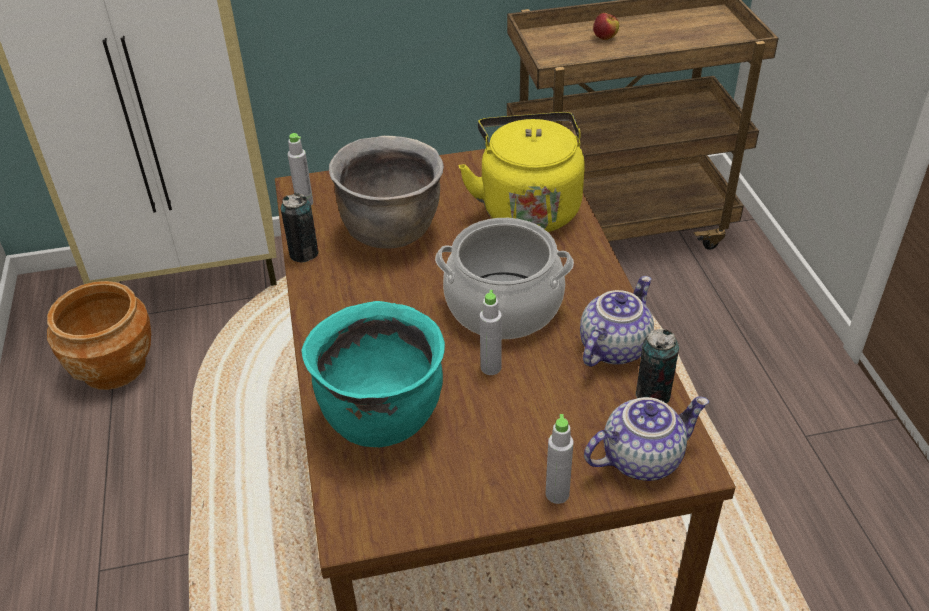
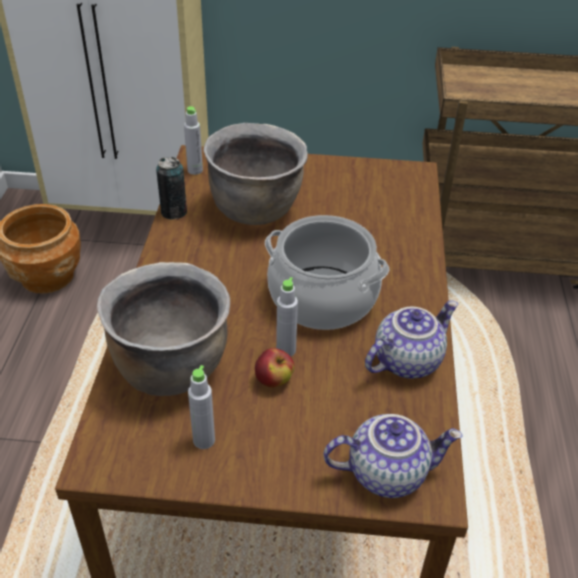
camera: 15 degrees right, 0 degrees up
turquoise cooking pot [302,301,445,447] -> brown cooking pot [97,262,230,396]
yellow kettle [459,112,585,232] -> none
grey bottle [545,414,574,504] -> grey bottle moved to [188,365,215,449]
apple [593,13,619,40] -> apple moved to [255,348,295,388]
can [636,329,679,404] -> none

